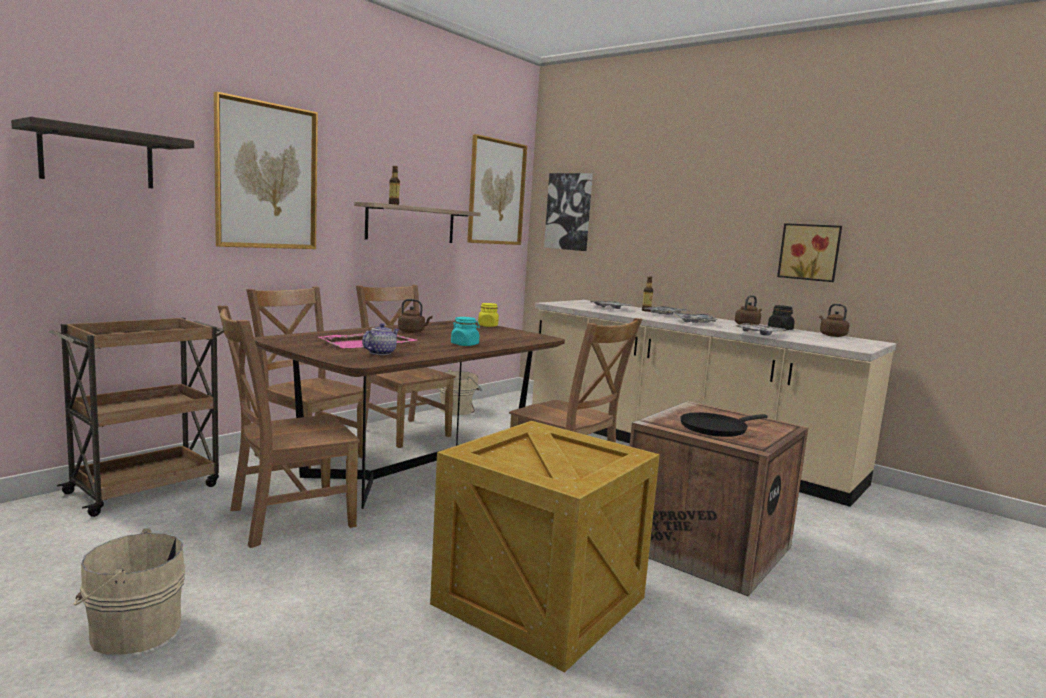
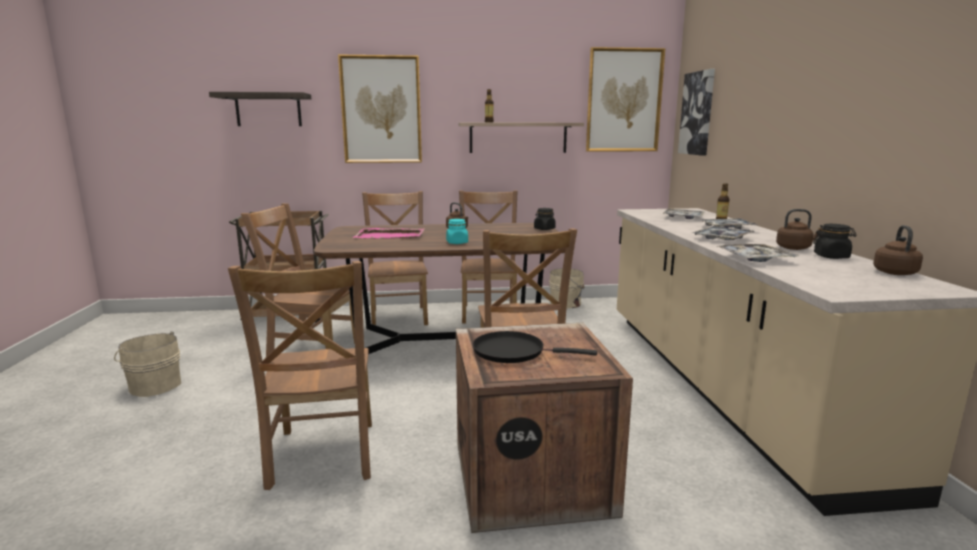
camera: 45 degrees right, 5 degrees up
teapot [362,323,399,355] -> none
crate [430,421,660,672] -> brown chair [228,261,372,490]
yellow jar [478,303,499,327] -> black jar [534,208,556,230]
picture [777,223,842,282] -> none

